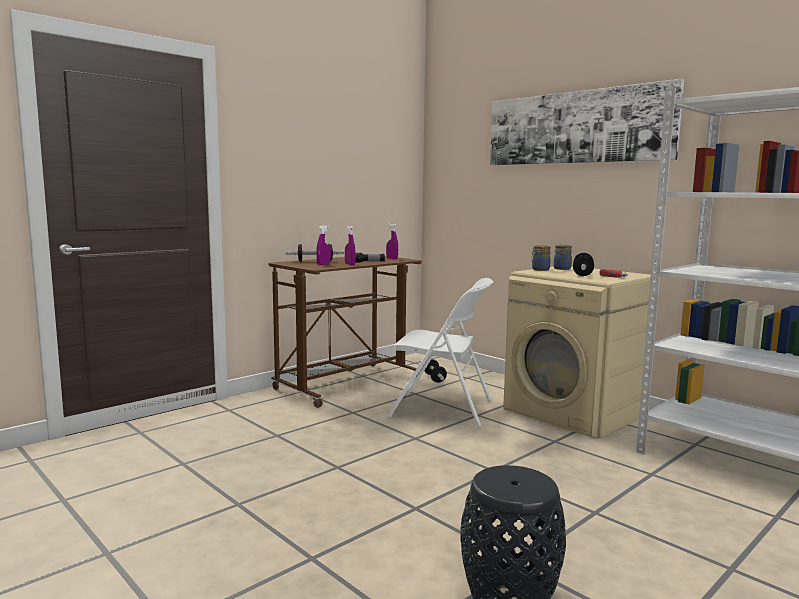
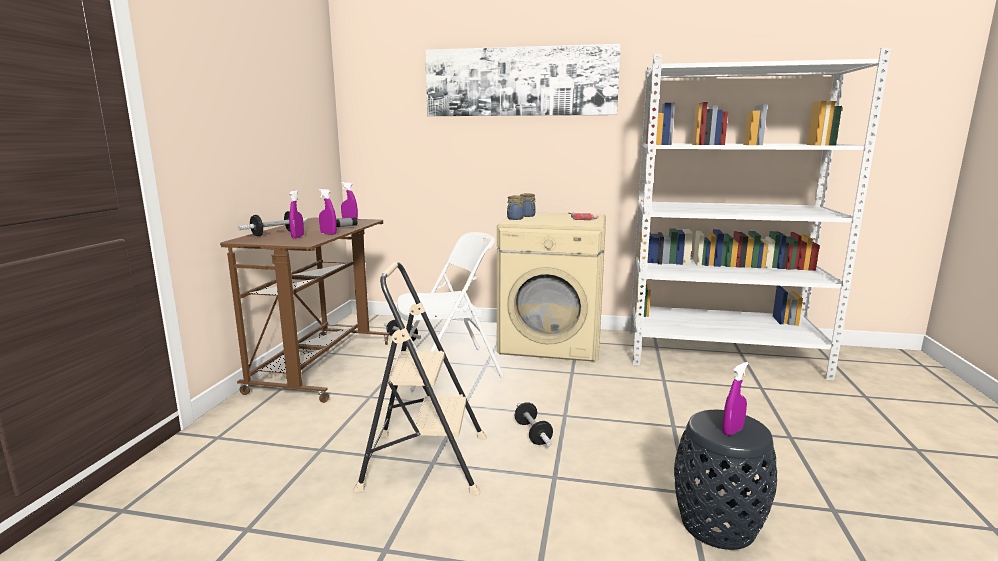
camera: 35 degrees left, 5 degrees up
dumbbell [573,253,594,276] -> dumbbell moved to [515,403,553,446]
none -> beige step ladder [353,262,487,495]
none -> purple spray bottle [722,362,749,436]

